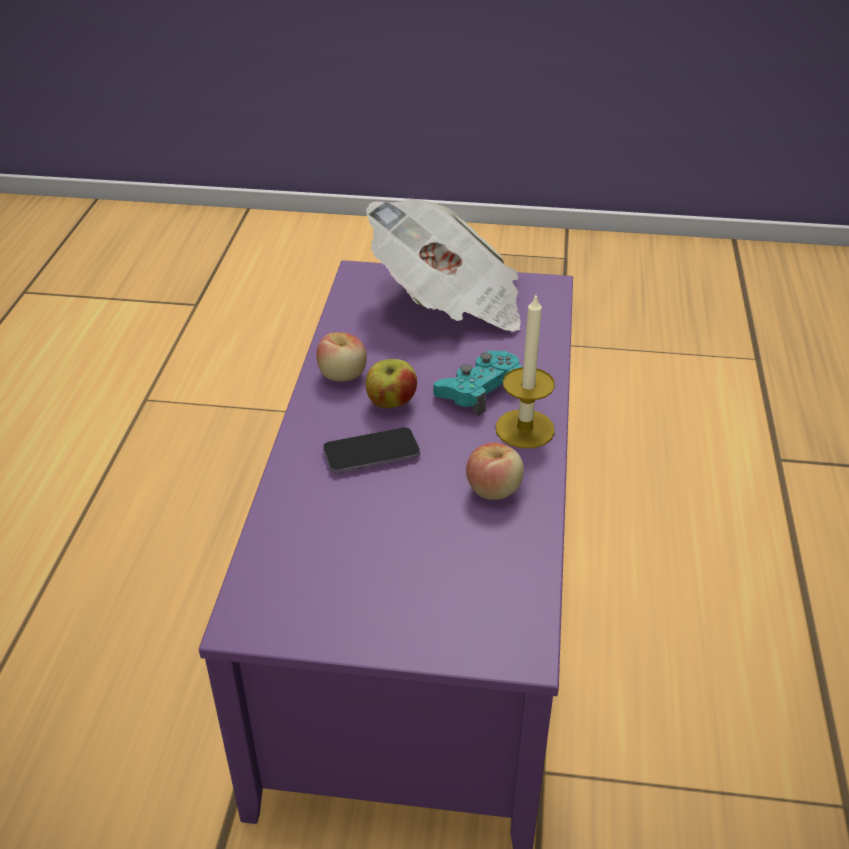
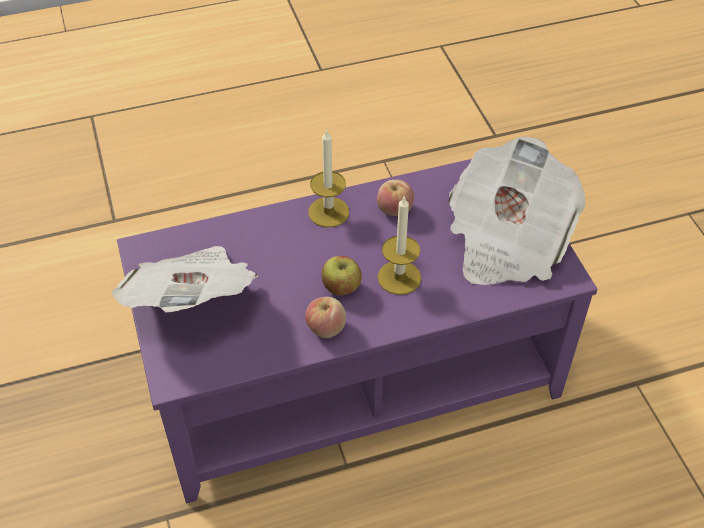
camera: 115 degrees left, 10 degrees up
phone [323,427,420,474] -> candle [378,195,421,295]
turquoise game controller [433,351,522,416] -> none
none -> newspaper [448,137,586,285]

